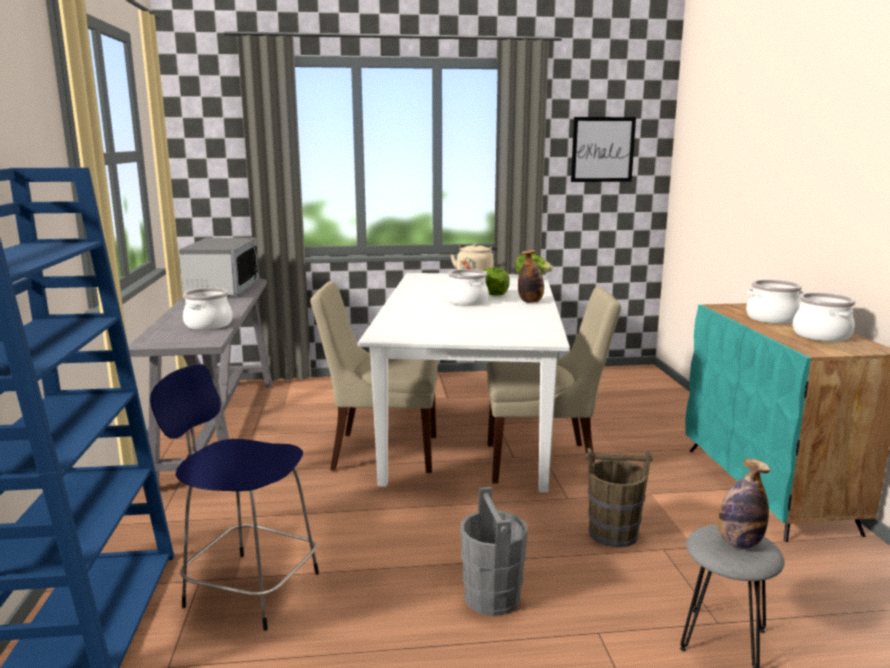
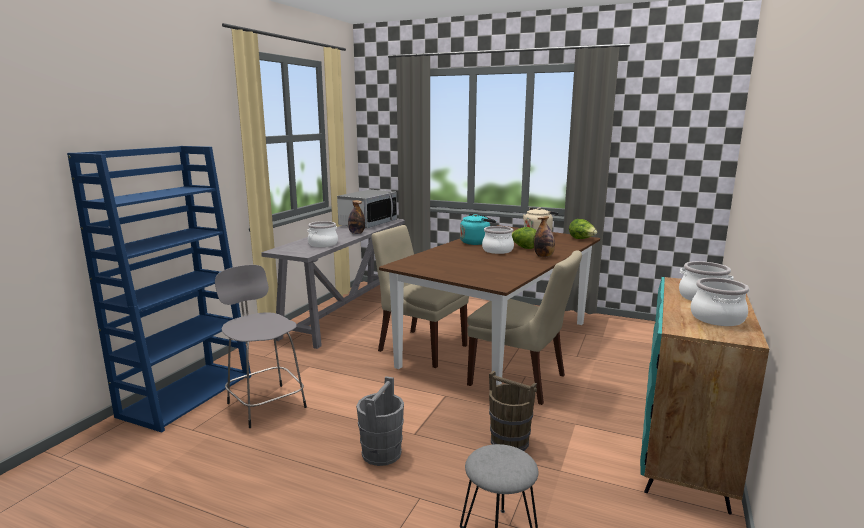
camera: 30 degrees right, 0 degrees up
blue stool [150,364,319,631] -> grey stool [215,265,307,428]
white dining table [358,273,570,493] -> brown dining table [379,225,600,385]
picture [571,117,636,182] -> none
bottle [718,459,770,549] -> bottle moved to [348,200,365,234]
none -> turquoise kettle [460,214,496,245]

